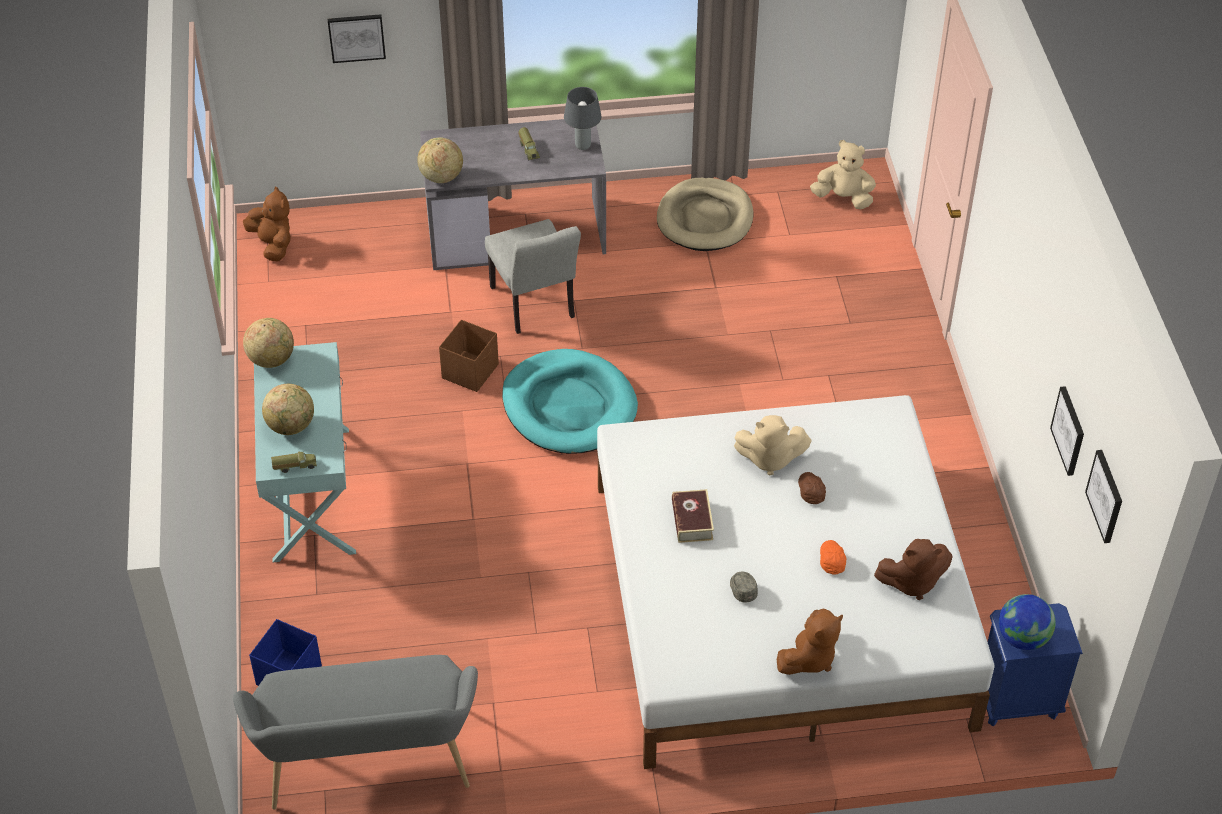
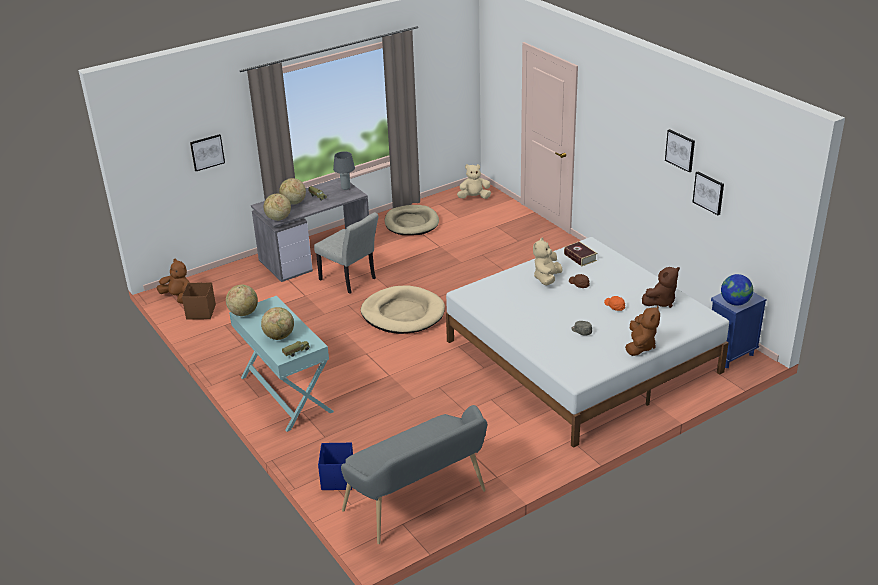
camera: 25 degrees left, 15 degrees down
brown storage box [439,320,499,392] -> brown storage box moved to [182,282,216,320]
turquoise dog bed [502,349,638,454] -> beige dog bed [361,286,445,334]
book [672,489,714,543] -> book moved to [564,241,597,266]
beige plush toy [734,415,811,475] -> beige plush toy turned 135 degrees clockwise [533,238,563,285]
picture [1085,450,1122,543] -> picture moved to [665,129,695,173]
none -> globe [279,178,306,205]

